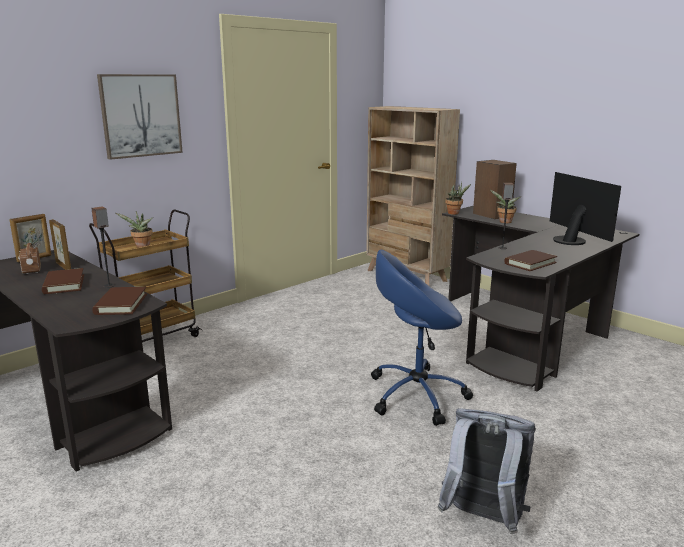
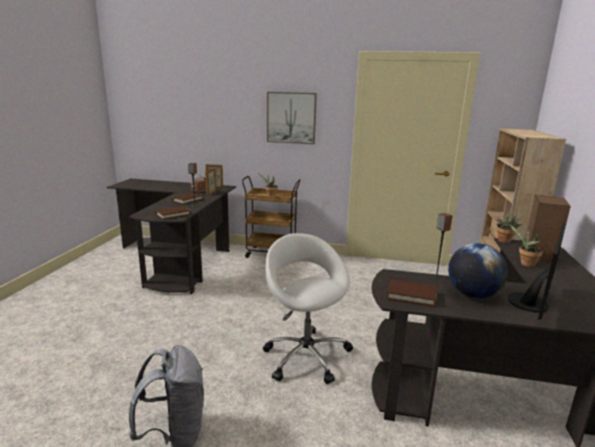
camera: 55 degrees right, 0 degrees up
blue office chair [371,250,473,426] -> white office chair [263,233,353,384]
none -> globe [448,243,508,298]

